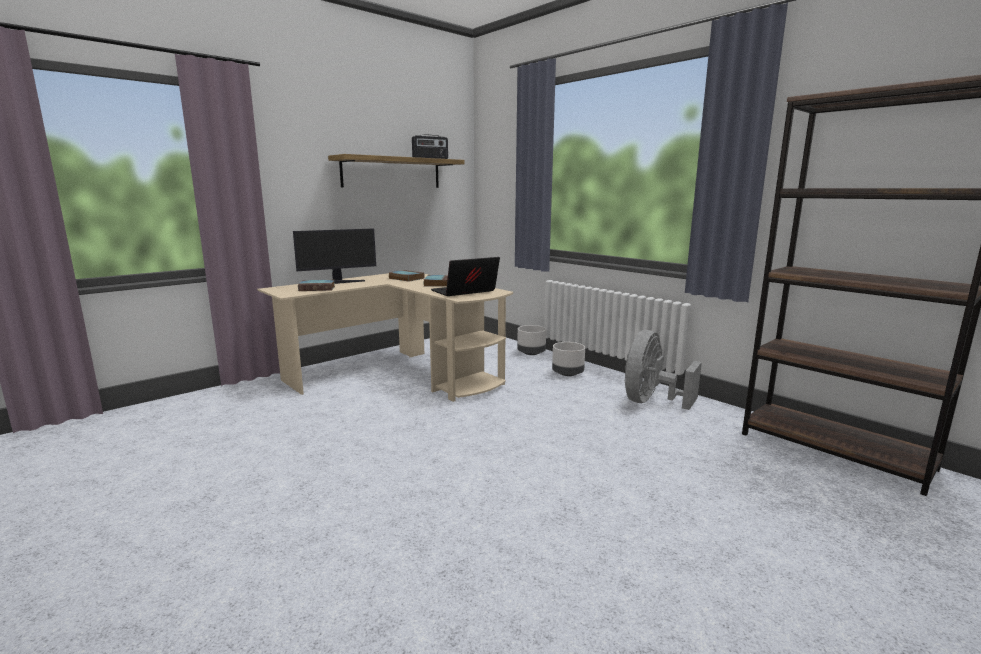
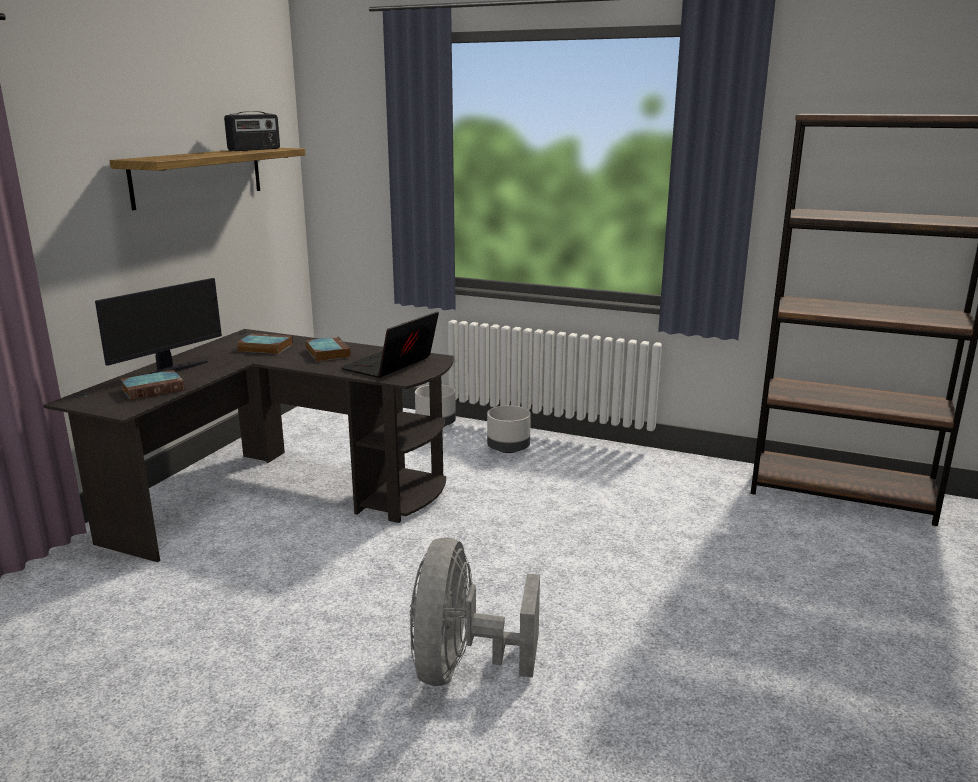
camera: 25 degrees left, 5 degrees up
beige desk [257,273,513,402] -> black desk [43,329,454,562]
grey fan [625,330,702,410] -> grey fan moved to [410,537,540,686]

